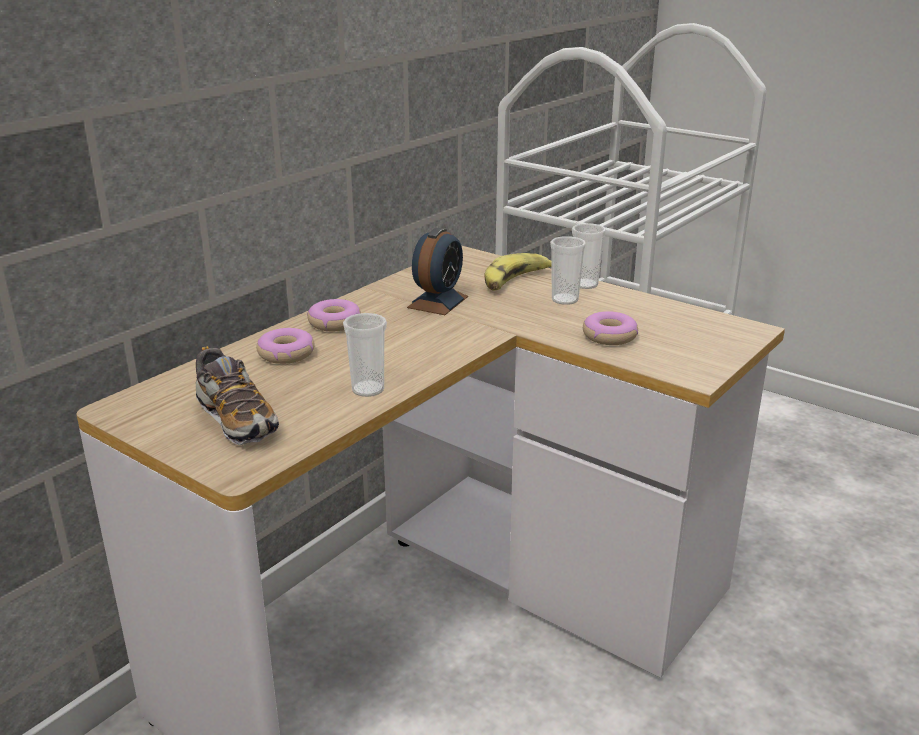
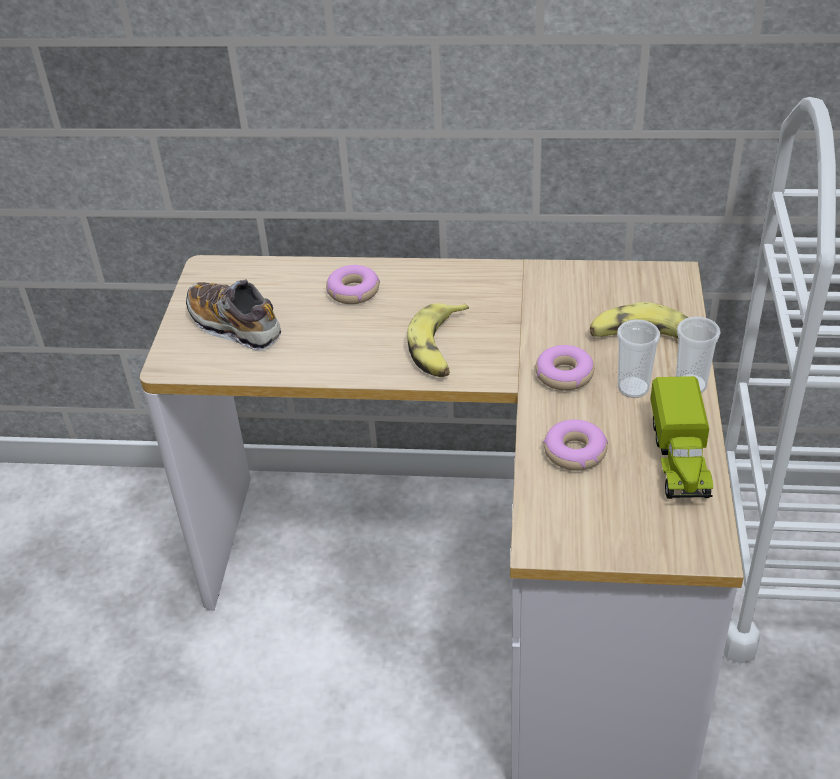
camera: 60 degrees right, 15 degrees up
shoe [196,346,279,445] -> shoe turned 105 degrees clockwise [186,279,281,350]
donut [307,299,361,331] -> donut moved to [535,345,595,391]
cup [343,313,387,397] -> none
alarm clock [407,228,468,315] -> none
none -> banana [407,303,469,377]
none -> toy truck [651,376,713,499]

